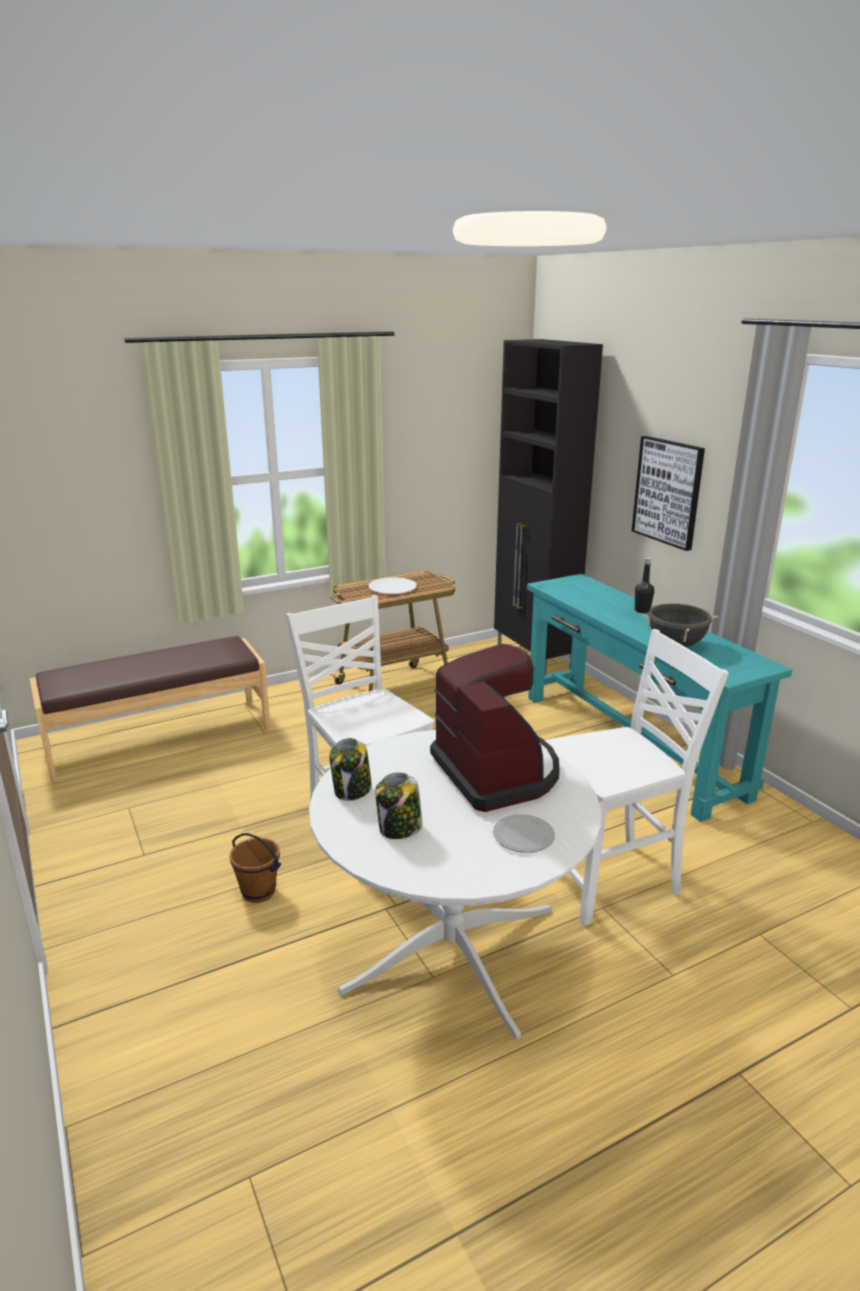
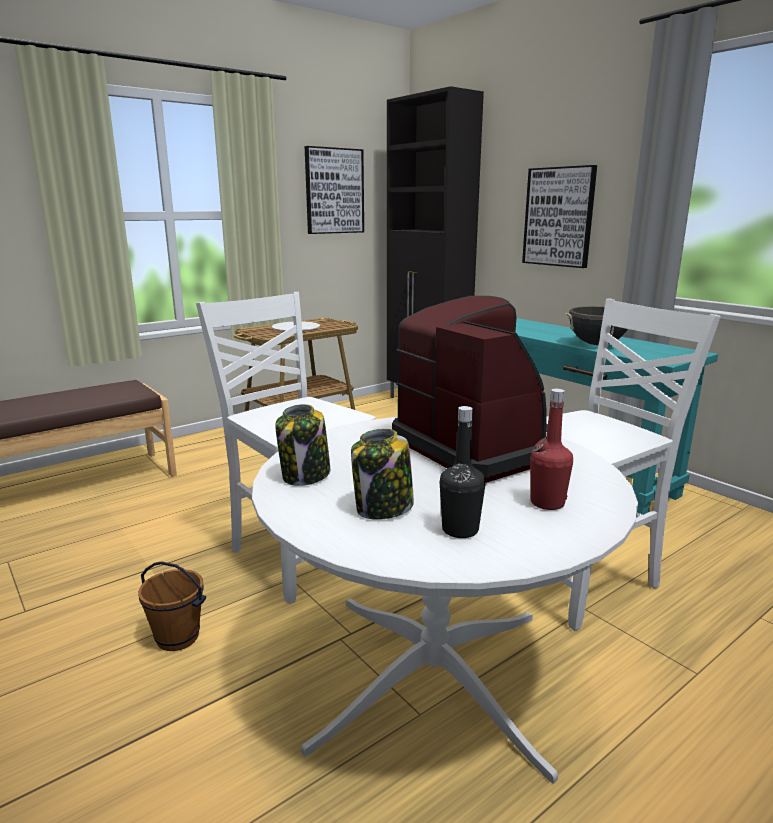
camera: 10 degrees left, 5 degrees down
plate [493,814,555,853] -> red bottle [530,389,573,510]
black bottle [635,558,654,613] -> black bottle moved to [440,406,486,538]
none -> picture [305,146,364,234]

